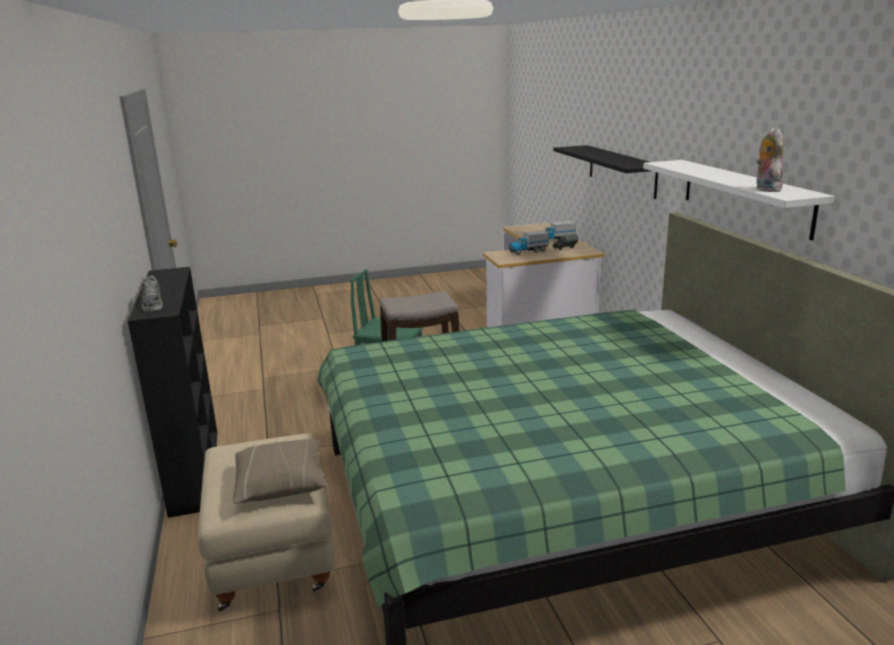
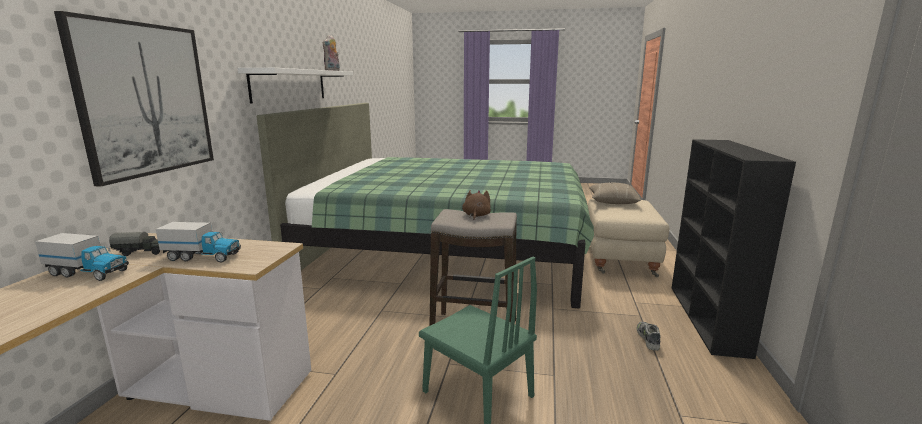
camera: 155 degrees left, 5 degrees down
shoe [141,276,163,312] -> shoe moved to [637,322,661,351]
black shelf [554,145,658,199] -> picture [54,11,214,187]
none -> brown plush toy [462,190,491,220]

